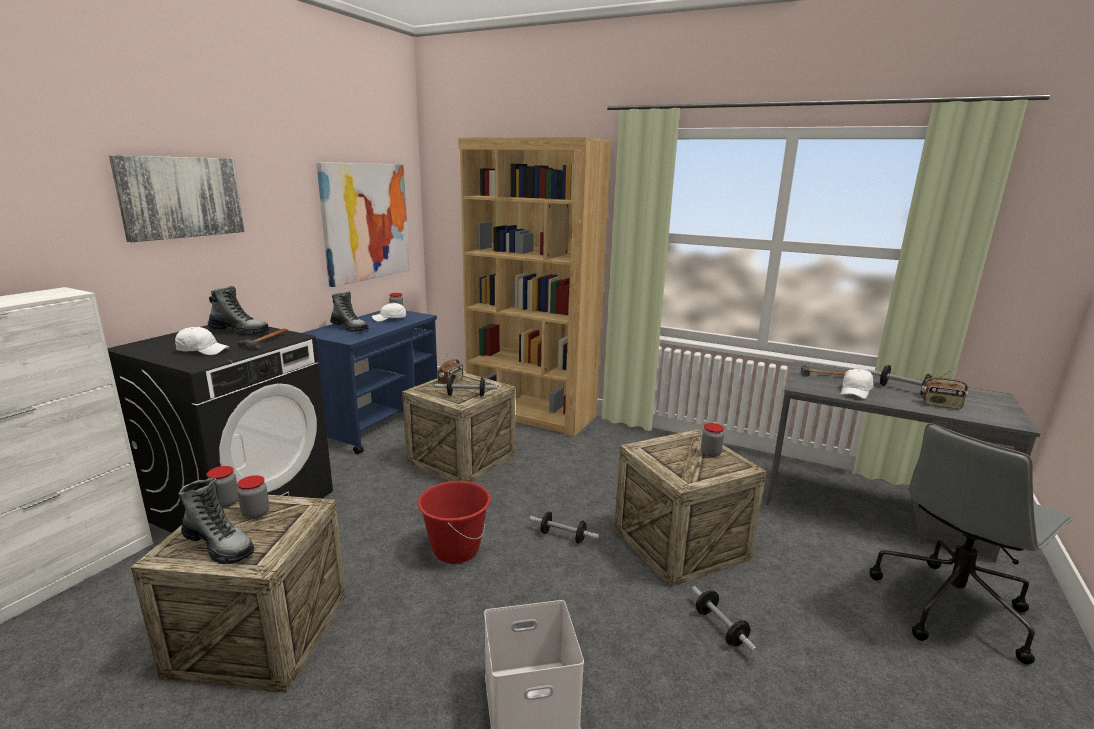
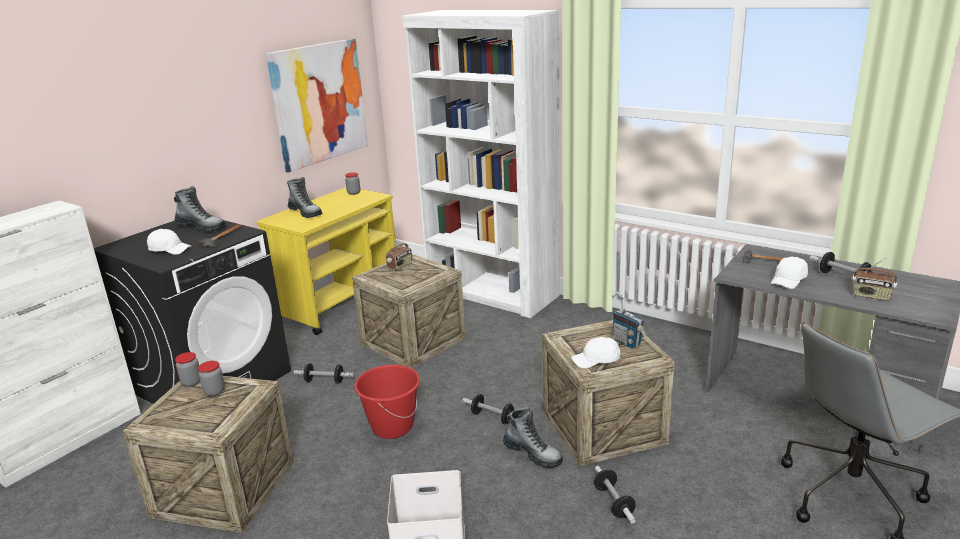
camera: 10 degrees right, 5 degrees up
picture [109,155,245,242] -> none
boot [179,478,255,564] -> boot moved to [503,407,563,468]
blue cart [303,311,438,454] -> yellow cart [257,187,396,335]
white cap [372,303,406,322] -> white cap moved to [571,337,620,368]
dumbbell [435,377,498,397] -> dumbbell moved to [294,363,354,384]
brown bookcase [458,137,611,437] -> white bookcase [403,10,560,318]
jar [701,423,724,457] -> radio [612,295,646,349]

